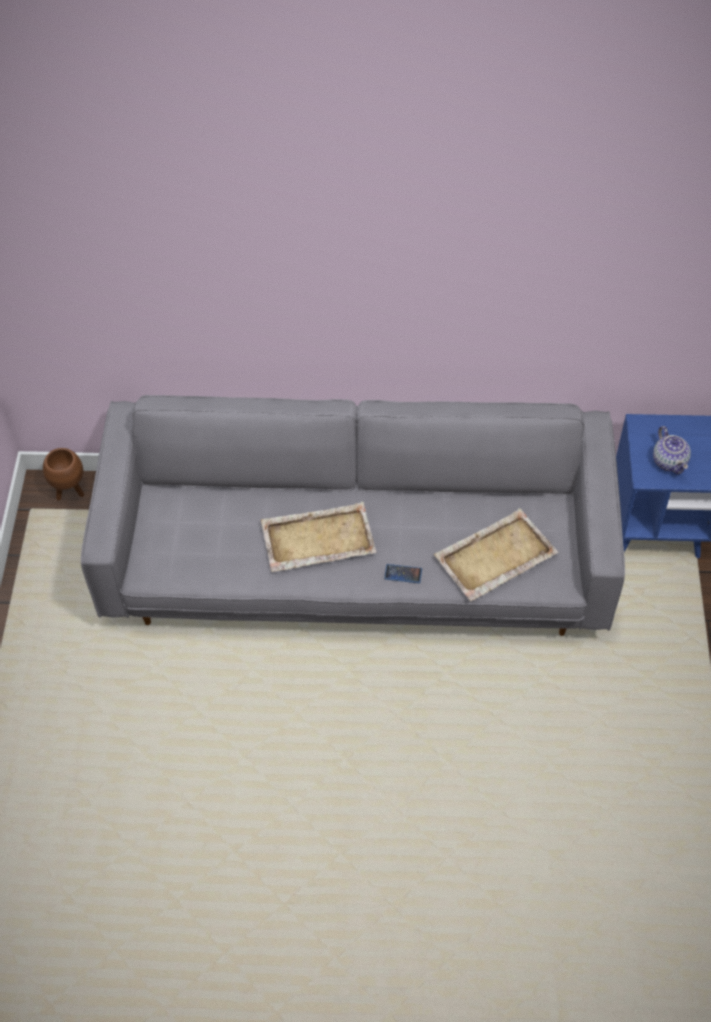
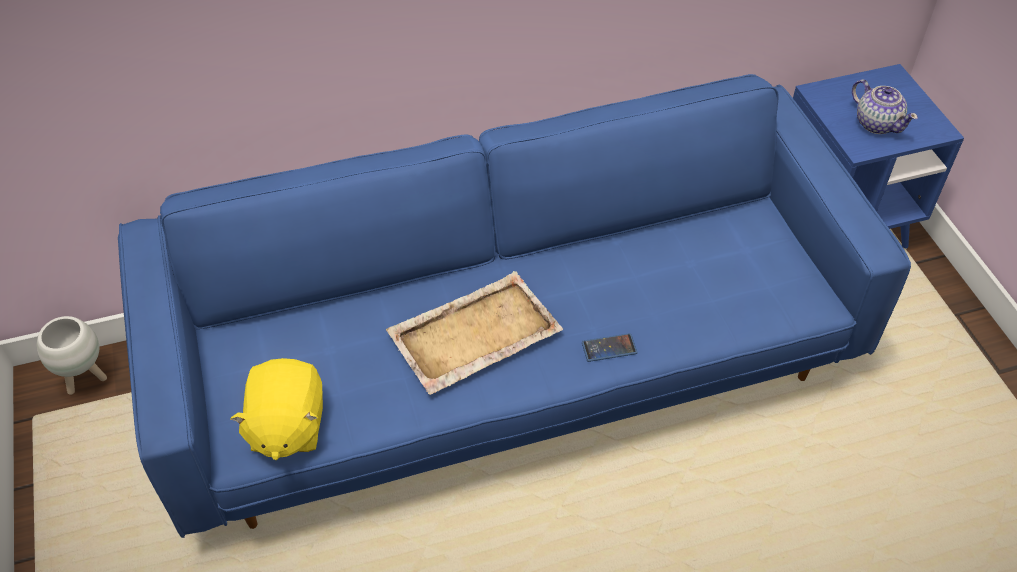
camera: 20 degrees left, 5 degrees down
brown planter [43,448,84,500] -> white planter [37,316,107,395]
grey sofa [81,395,625,636] -> blue sofa [118,74,911,538]
beige tray [434,508,558,601] -> none
none -> yellow plush toy [230,358,323,460]

